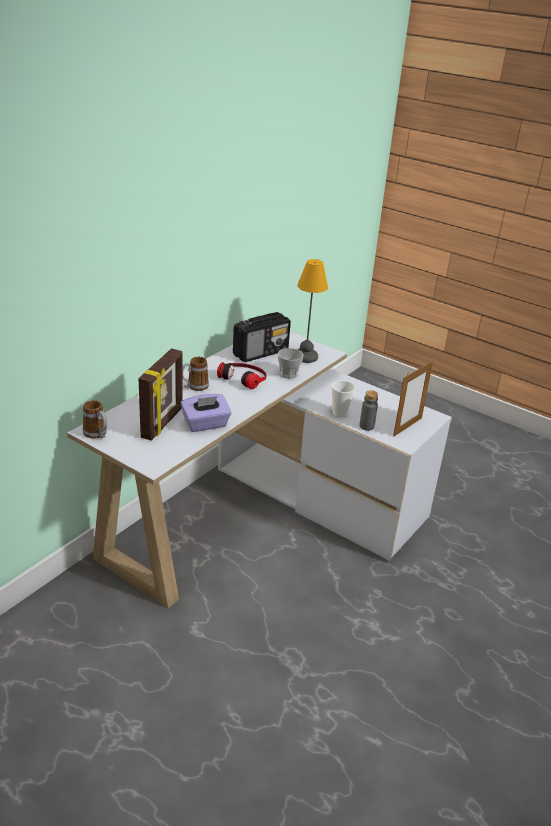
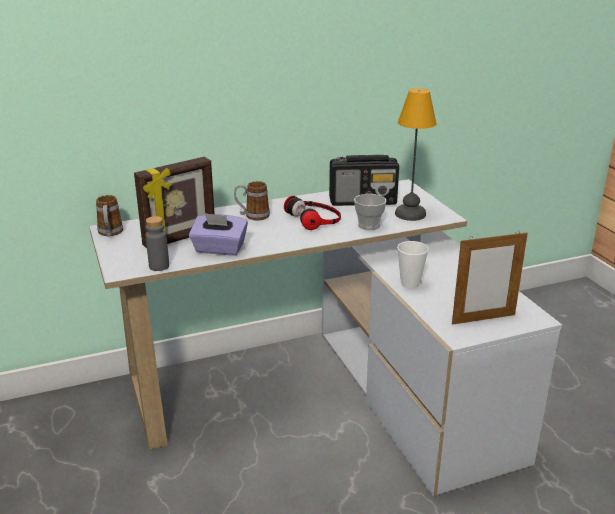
camera: 35 degrees right, 5 degrees down
grey bottle [359,390,378,431] -> grey bottle moved to [145,216,169,271]

